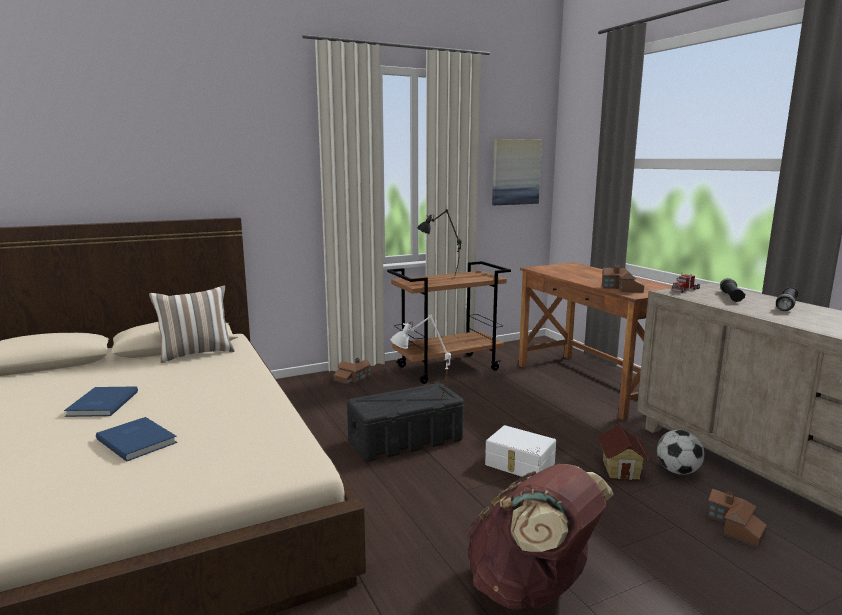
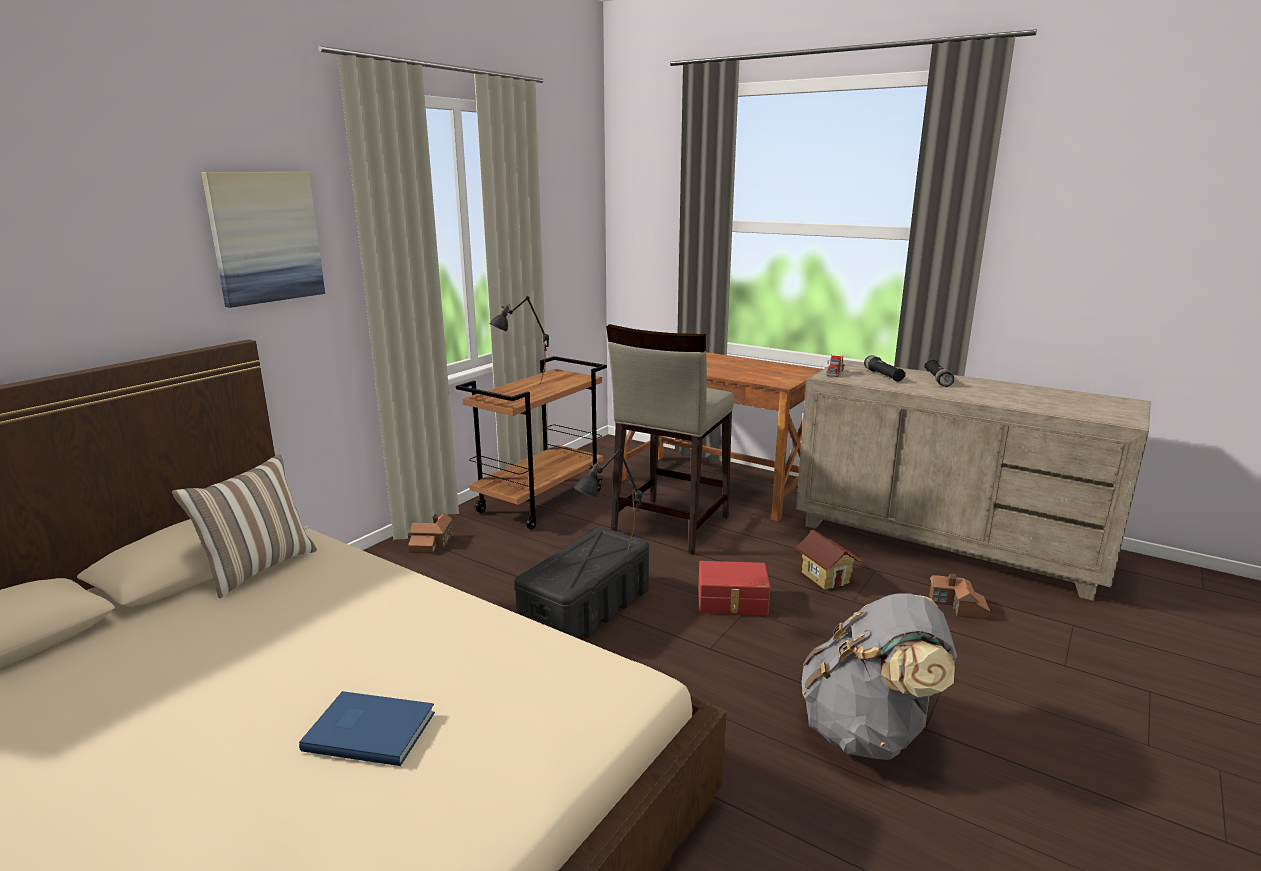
camera: 30 degrees left, 5 degrees up
blue book [64,386,138,417] -> none
white table lamp [390,315,451,400] -> black table lamp [573,448,642,550]
brown backpack [467,464,614,610] -> grey backpack [802,593,957,760]
white storage box [485,425,556,479] -> red storage box [698,561,770,615]
picture [492,139,542,205] -> picture moved to [201,172,325,308]
toy house [602,264,644,293] -> none
football [657,430,704,475] -> none
none -> beige stool [606,324,734,555]

